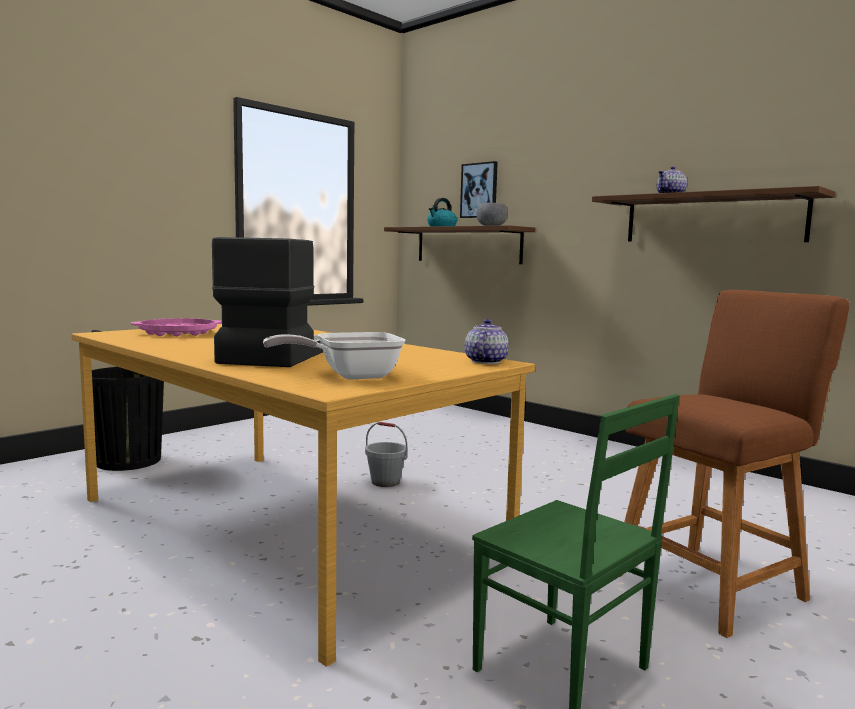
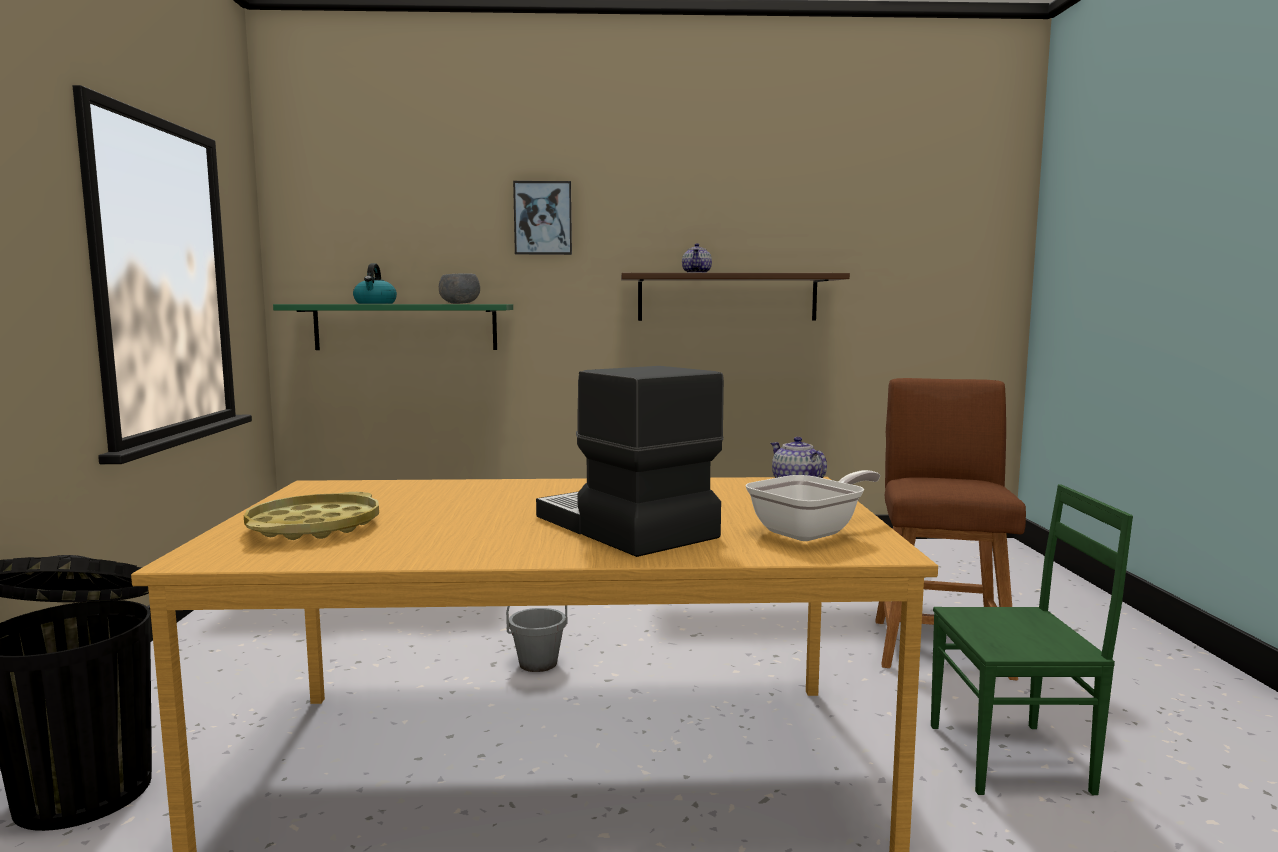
camera: 45 degrees left, 0 degrees up
pink tray [131,318,222,336] -> yellow tray [244,492,379,540]
frying pan [263,332,406,380] -> frying pan turned 150 degrees counterclockwise [745,470,880,541]
brown shelf [384,225,535,264] -> green shelf [273,304,513,350]
picture [460,161,498,218] -> picture moved to [513,181,572,255]

